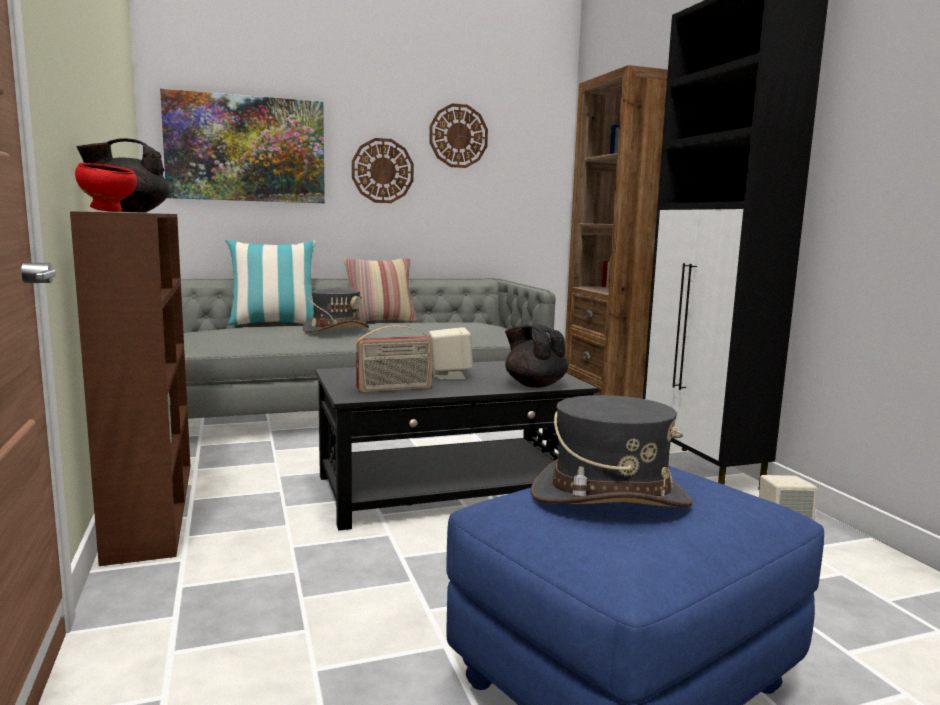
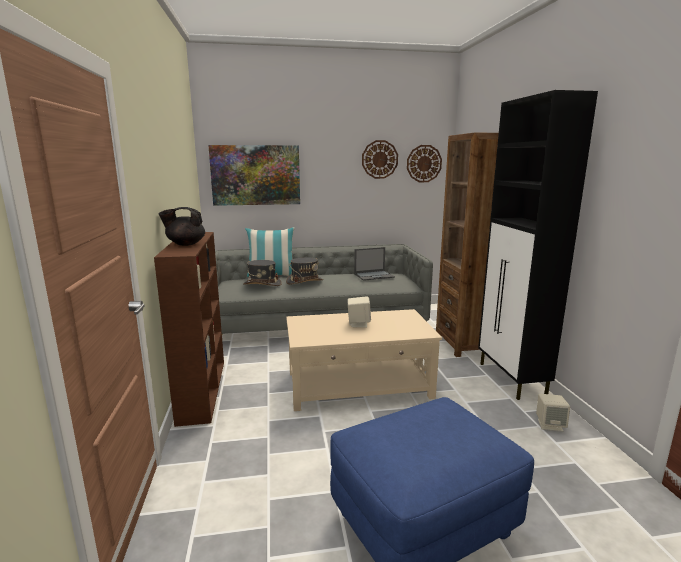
camera: 10 degrees right, 5 degrees up
red bowl [75,163,137,212] -> none
black coffee table [315,361,598,531] -> beige coffee table [286,309,442,411]
pillow [344,258,417,322] -> none
wall clock [352,138,414,203] -> wall clock moved to [407,145,442,182]
radio [355,326,433,393] -> none
black teapot [505,324,568,388] -> none
grey hat [531,395,693,507] -> grey hat moved to [243,260,282,286]
none -> laptop [354,247,395,281]

